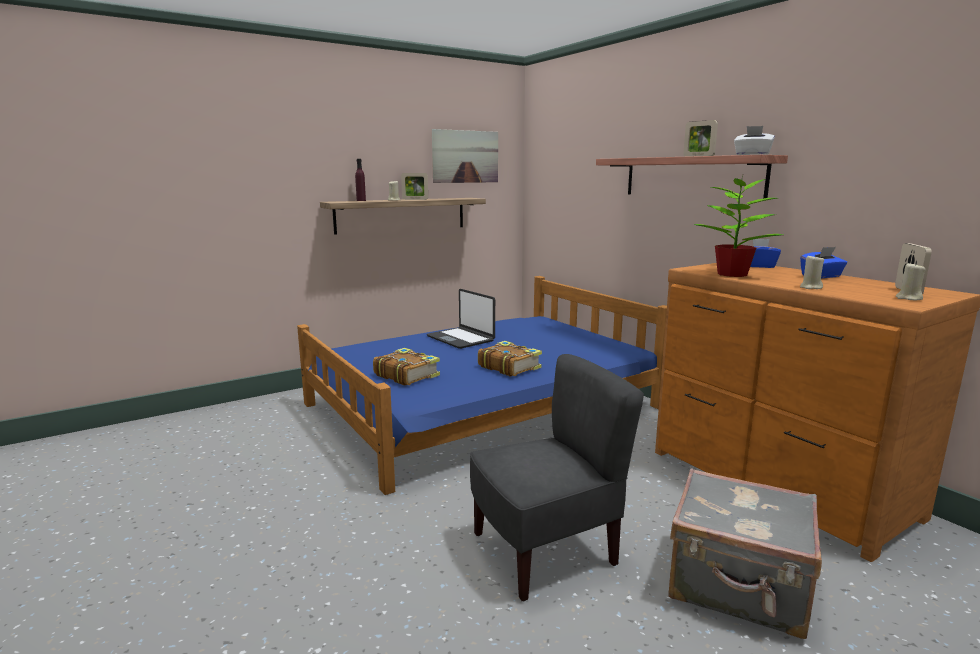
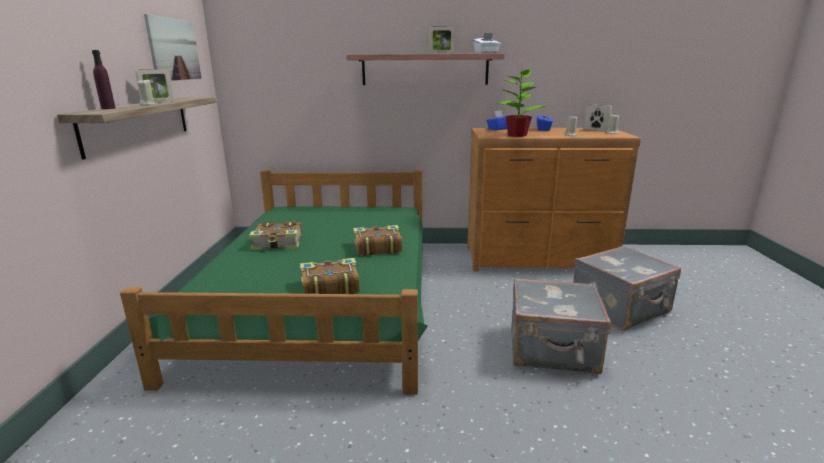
camera: 55 degrees left, 5 degrees up
blue bed [297,276,667,495] -> green bed [120,170,428,395]
laptop [427,289,495,349] -> book [249,221,302,250]
grey chair [470,354,644,601] -> grey suitcase [511,278,611,374]

